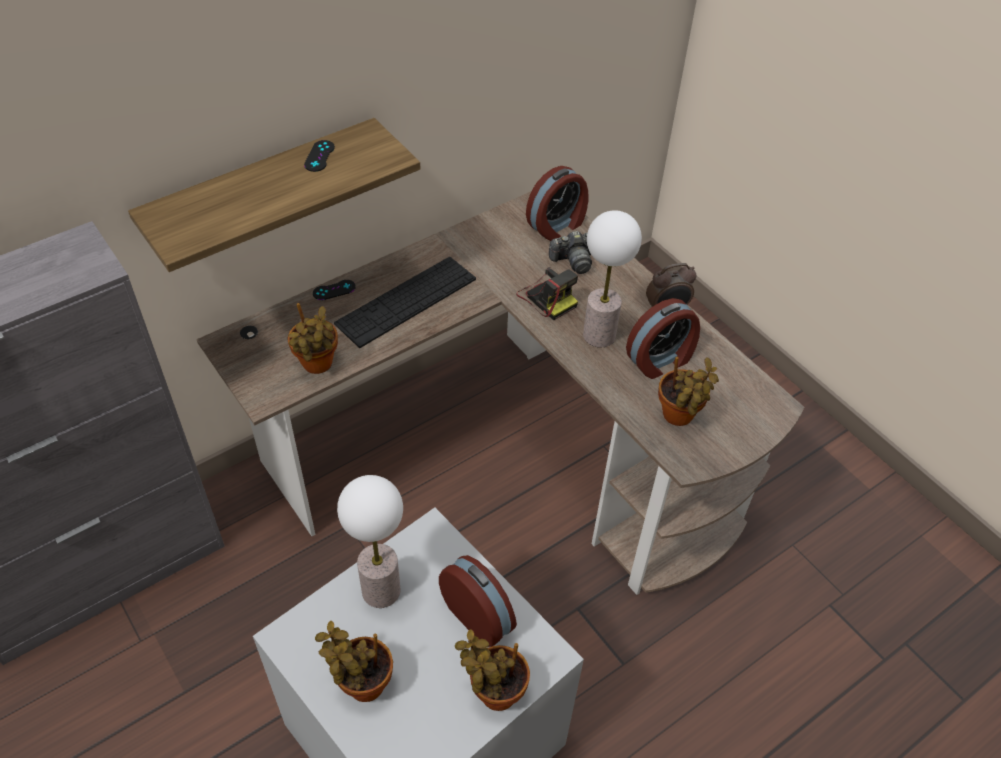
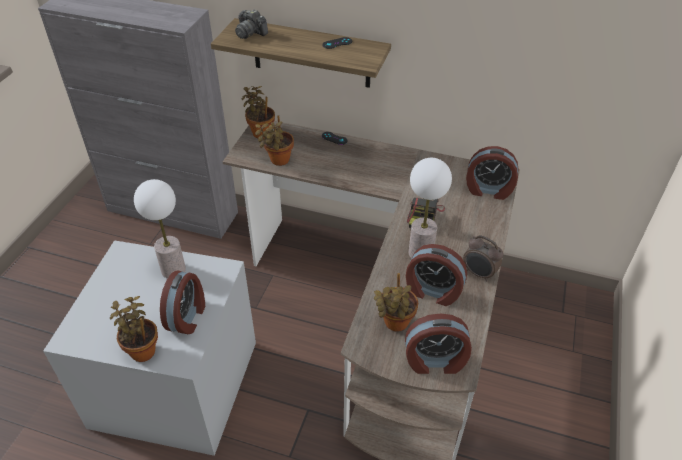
camera: 55 degrees right, 5 degrees down
potted plant [315,621,393,702] -> potted plant moved to [242,86,275,139]
keyboard [334,257,476,348] -> none
camera [549,231,592,274] -> camera moved to [235,9,268,39]
none -> alarm clock [405,314,472,374]

